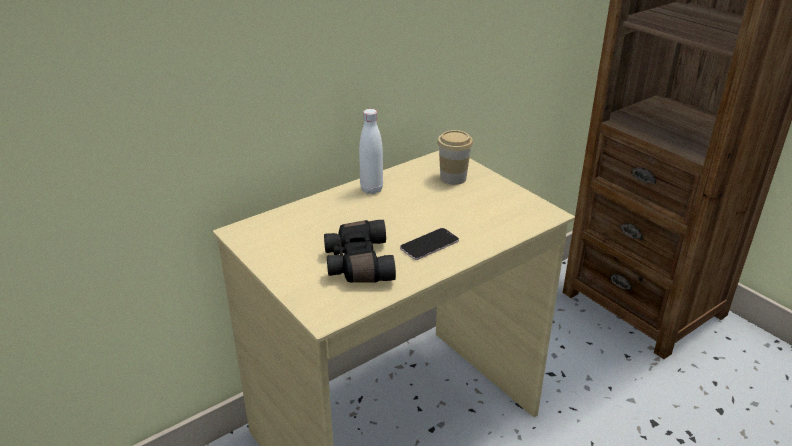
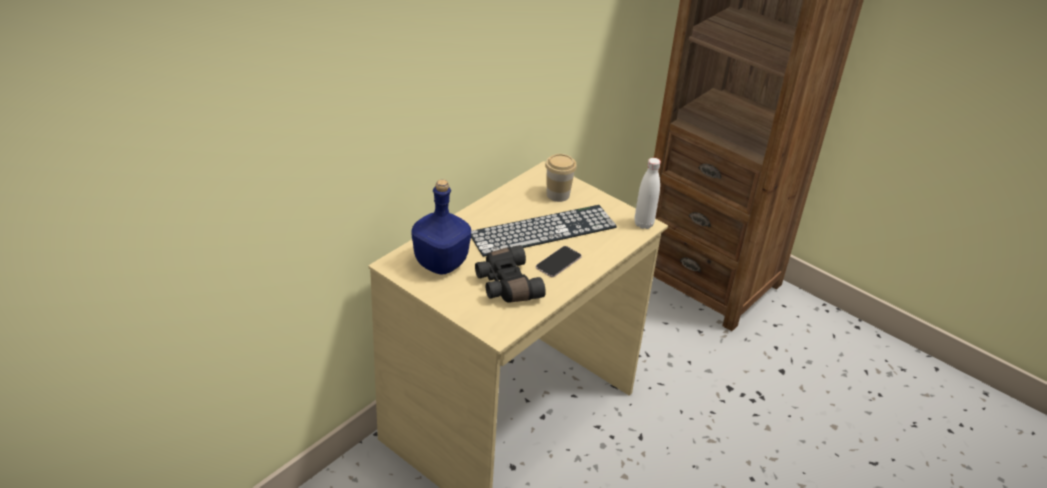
camera: 15 degrees left, 5 degrees up
white bottle [359,109,383,194] -> white bottle moved to [634,158,661,229]
none -> blue bottle [411,180,471,275]
none -> keyboard [471,205,617,257]

